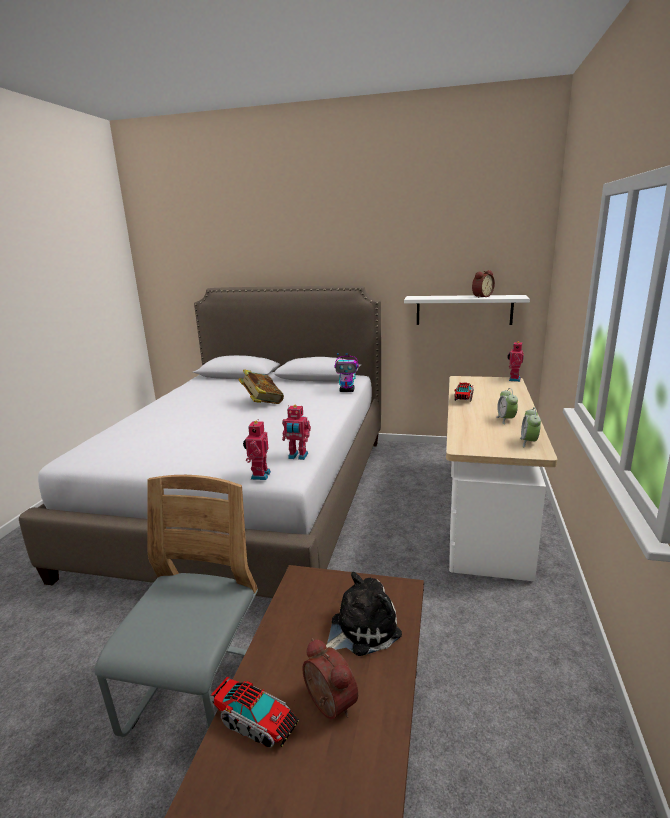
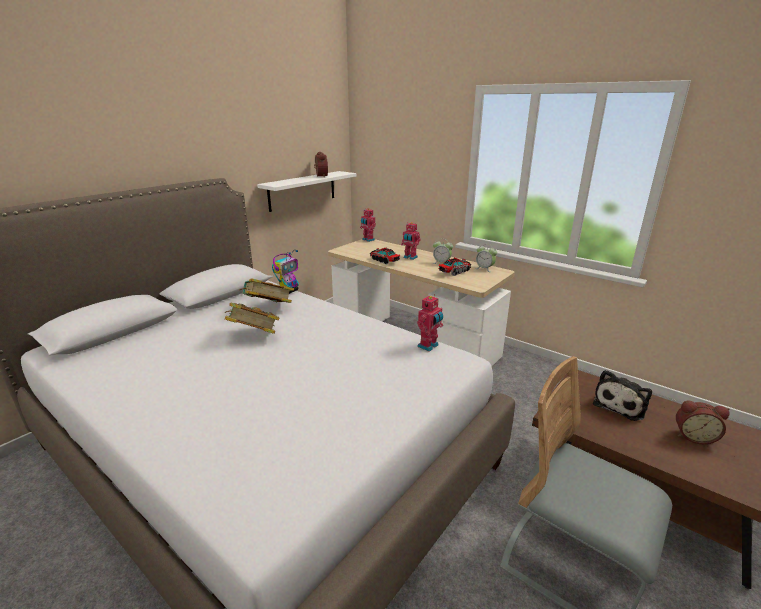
camera: 65 degrees left, 5 degrees up
toy truck [211,677,299,748] -> toy truck moved to [438,257,471,276]
toy robot [243,419,271,480] -> toy robot moved to [401,222,421,260]
alarm clock [302,638,358,719] -> alarm clock turned 150 degrees counterclockwise [676,401,730,444]
plush toy [326,572,402,656] -> plush toy turned 135 degrees counterclockwise [593,370,652,421]
none -> book [239,279,294,303]

